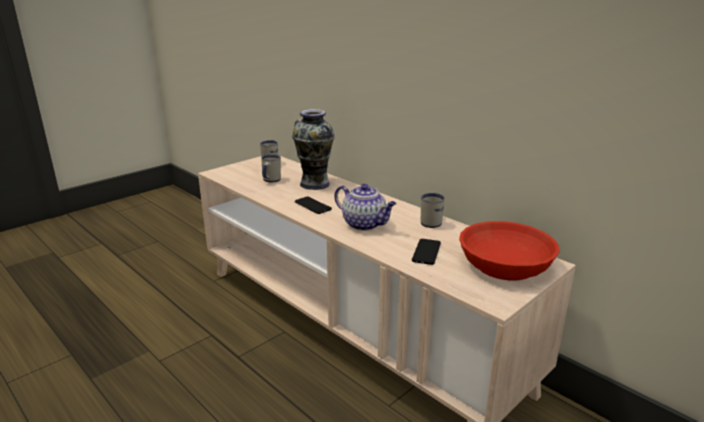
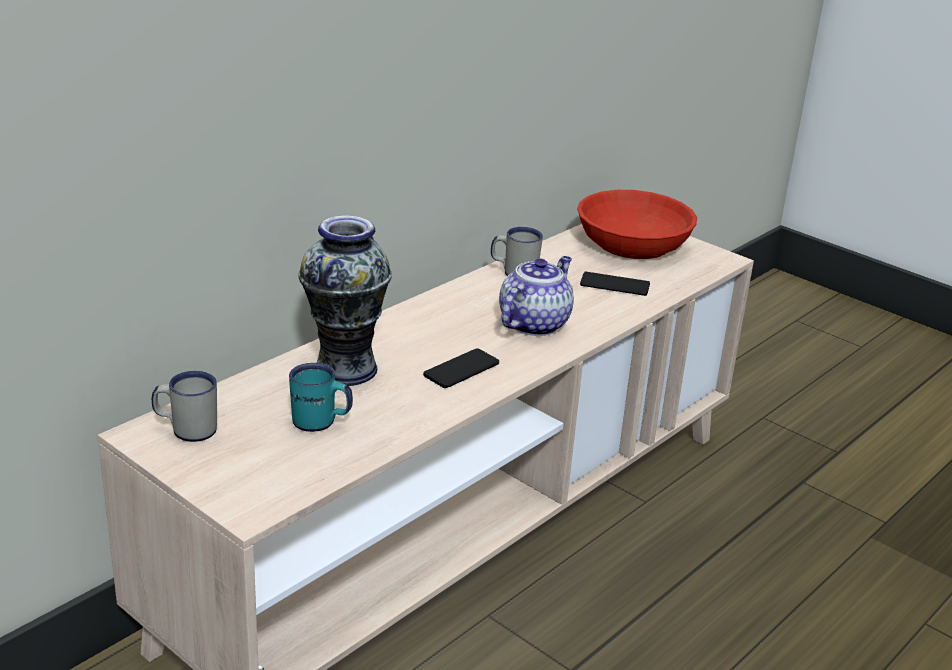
camera: 95 degrees left, 5 degrees up
white mug [261,154,281,183] -> turquoise mug [289,363,353,432]

